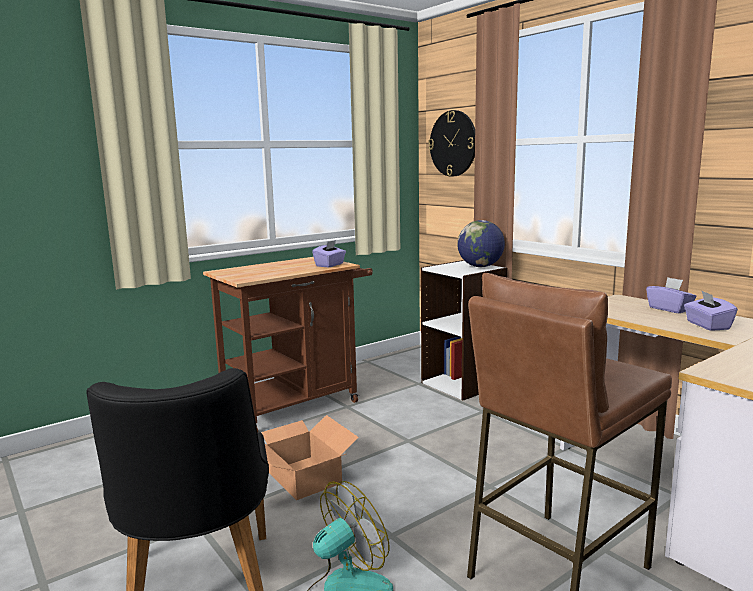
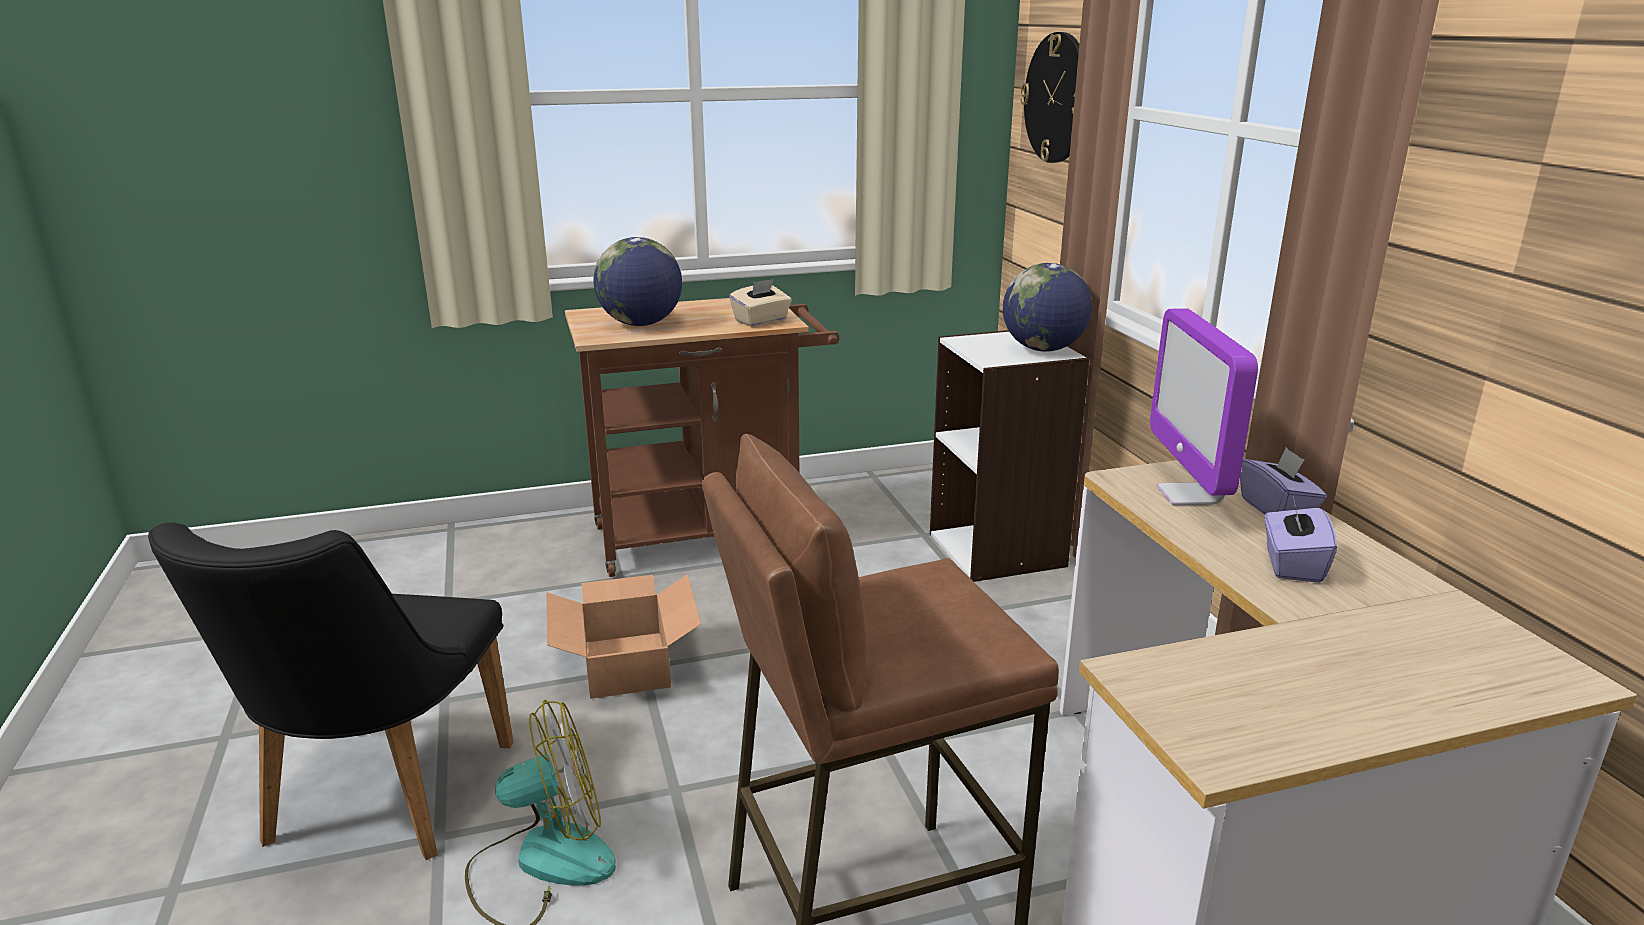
camera: 20 degrees right, 10 degrees up
purple tissue box [312,240,346,268] -> beige tissue box [729,279,792,327]
none -> globe [593,237,682,326]
none -> monitor [1150,308,1258,506]

